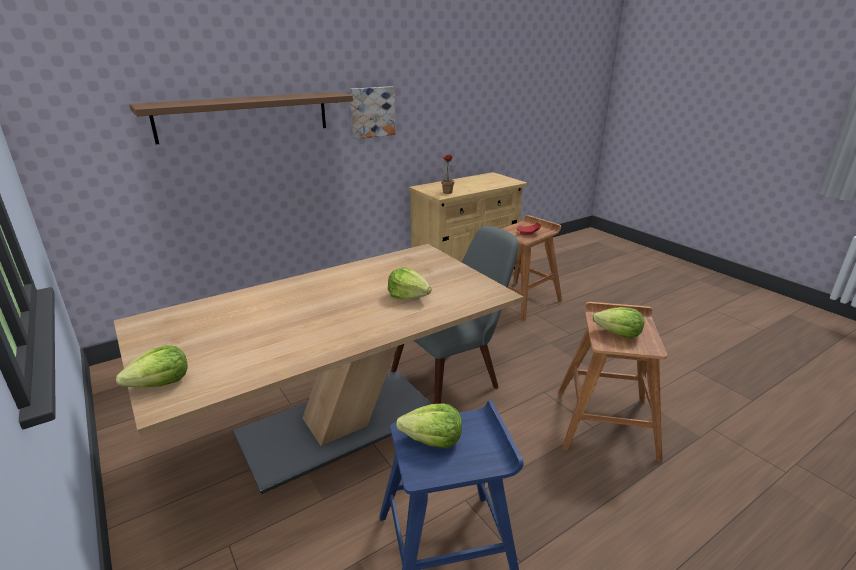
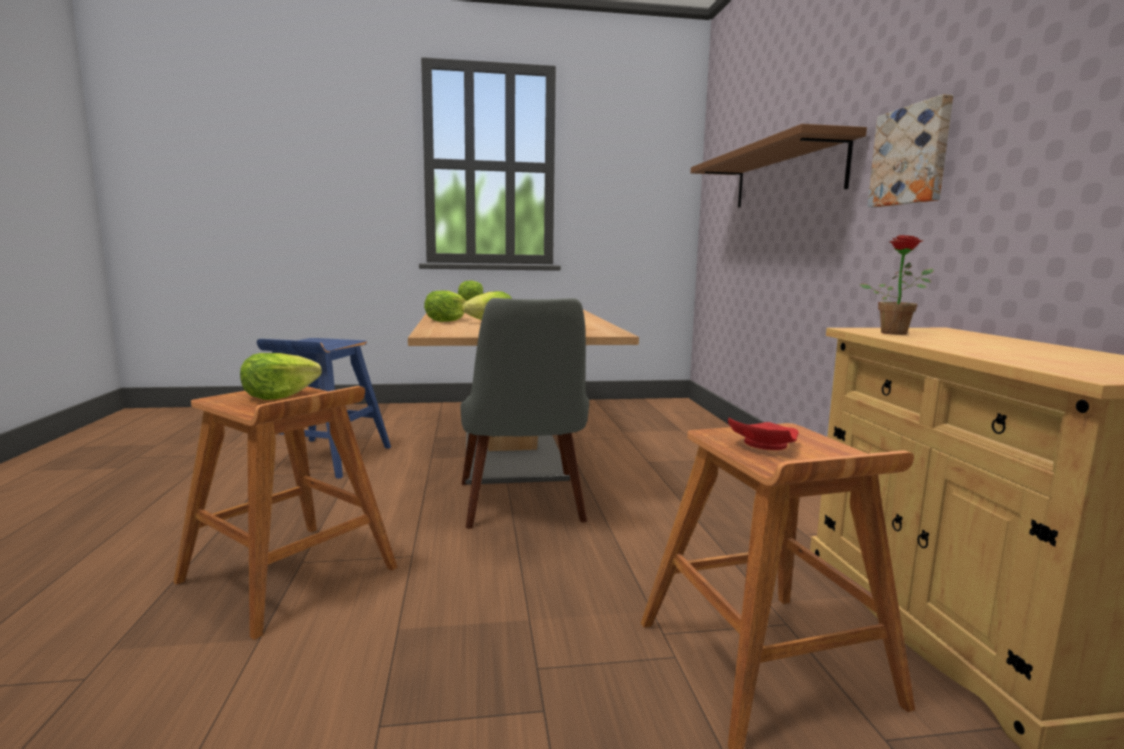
camera: 115 degrees right, 15 degrees down
lettuce [396,404,462,448] -> lettuce moved to [424,291,466,322]

